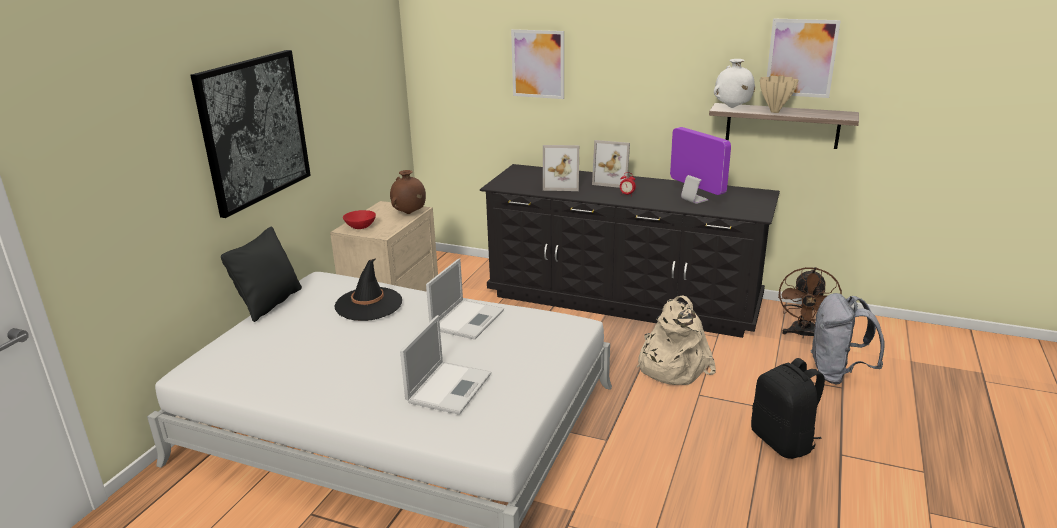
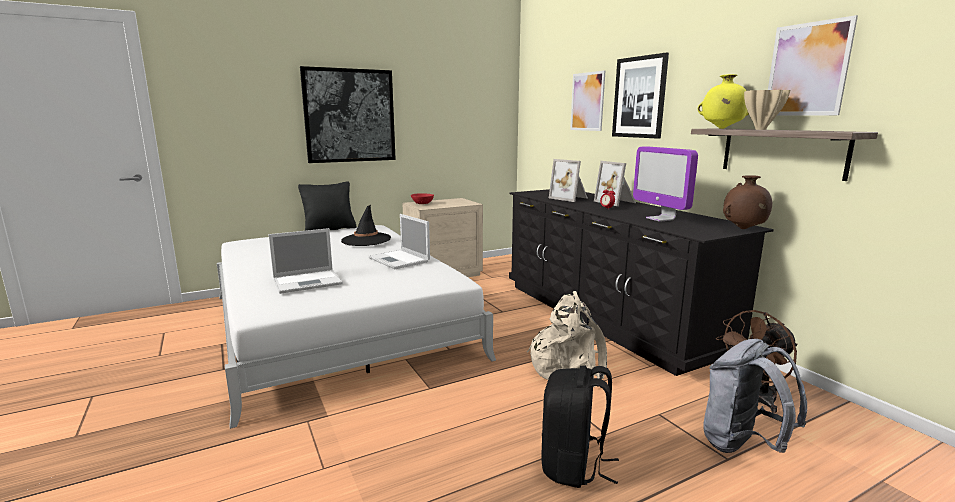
camera: 40 degrees right, 10 degrees down
brown vase [390,170,426,214] -> brown vase moved to [723,175,772,229]
laptop [426,258,504,340] -> laptop turned 75 degrees clockwise [368,214,430,269]
monitor [670,127,731,204] -> monitor turned 150 degrees clockwise [633,146,698,222]
white vase [714,59,755,108] -> yellow vase [698,74,749,129]
none -> picture [612,53,669,139]

